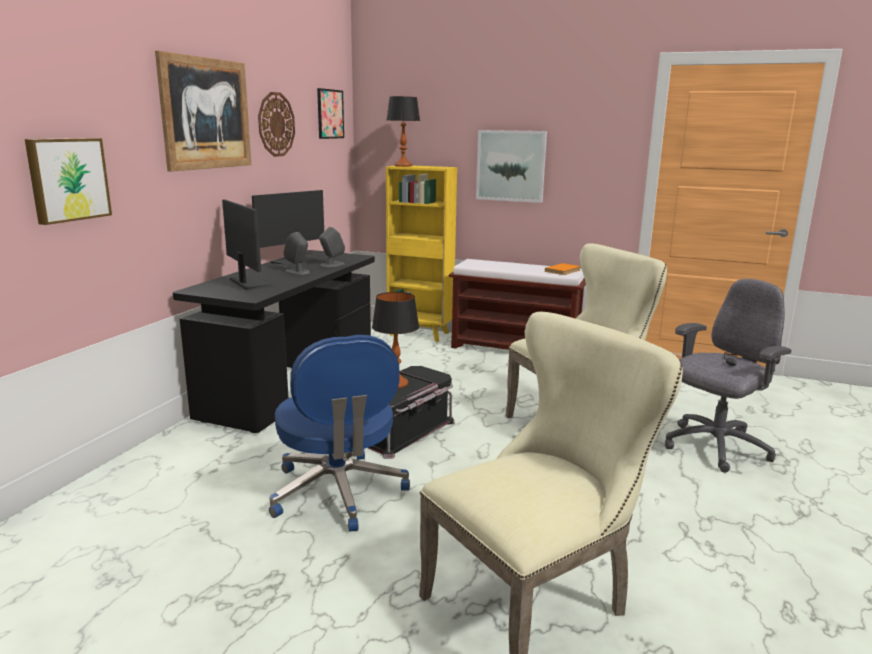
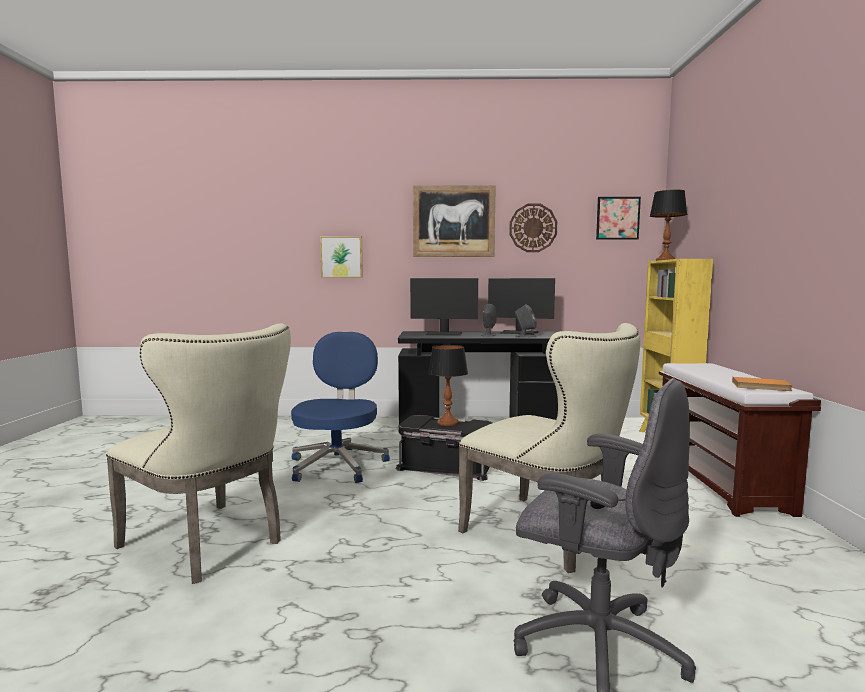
camera: 70 degrees right, 10 degrees down
monitor [222,199,275,290] -> monitor turned 60 degrees clockwise [410,278,478,336]
blue office chair [269,335,410,532] -> blue office chair turned 135 degrees clockwise [291,332,390,483]
picture [476,130,547,203] -> none

